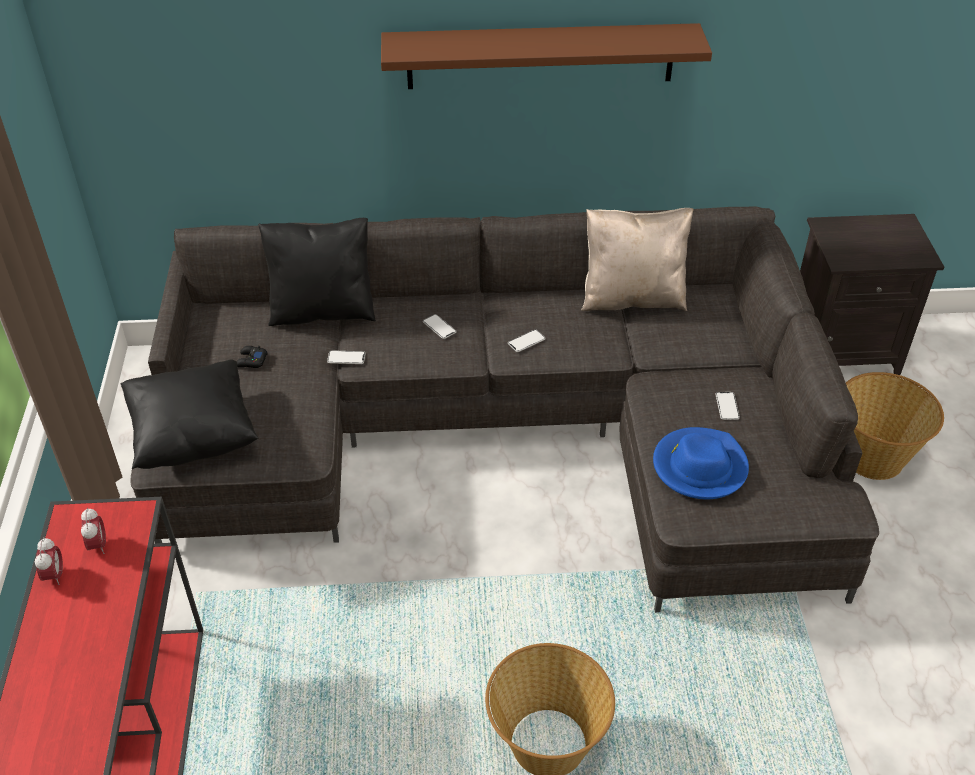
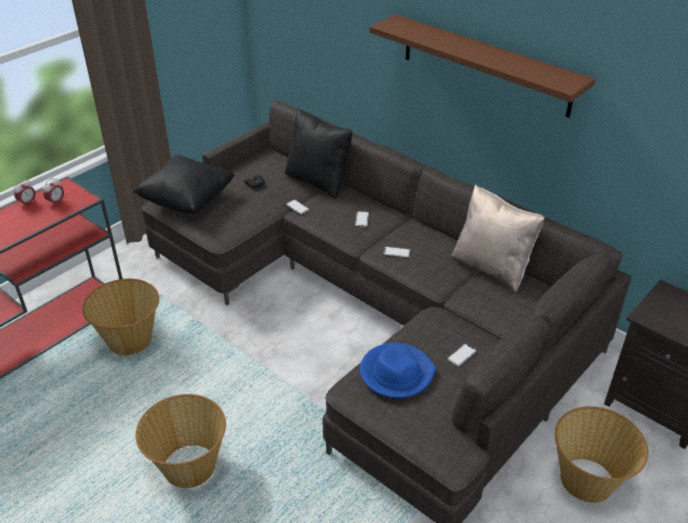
camera: 45 degrees right, 5 degrees down
none -> basket [82,279,159,355]

